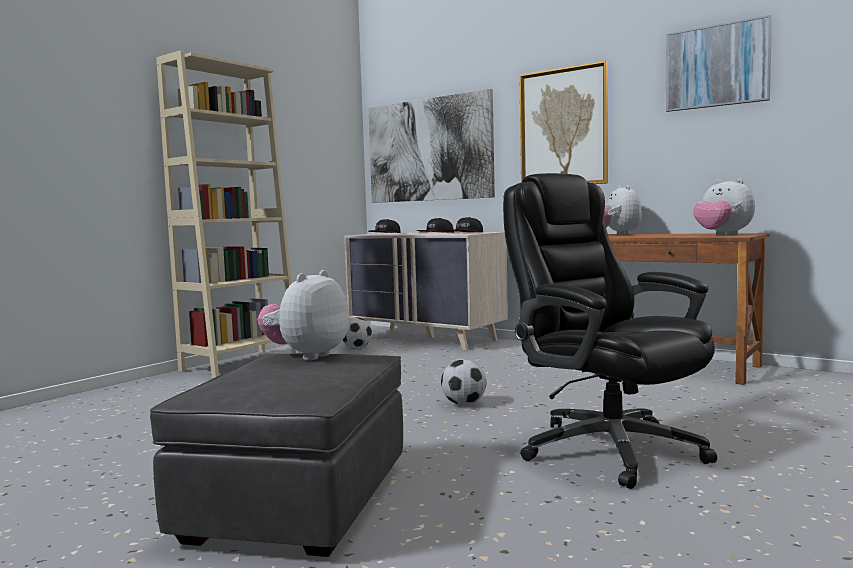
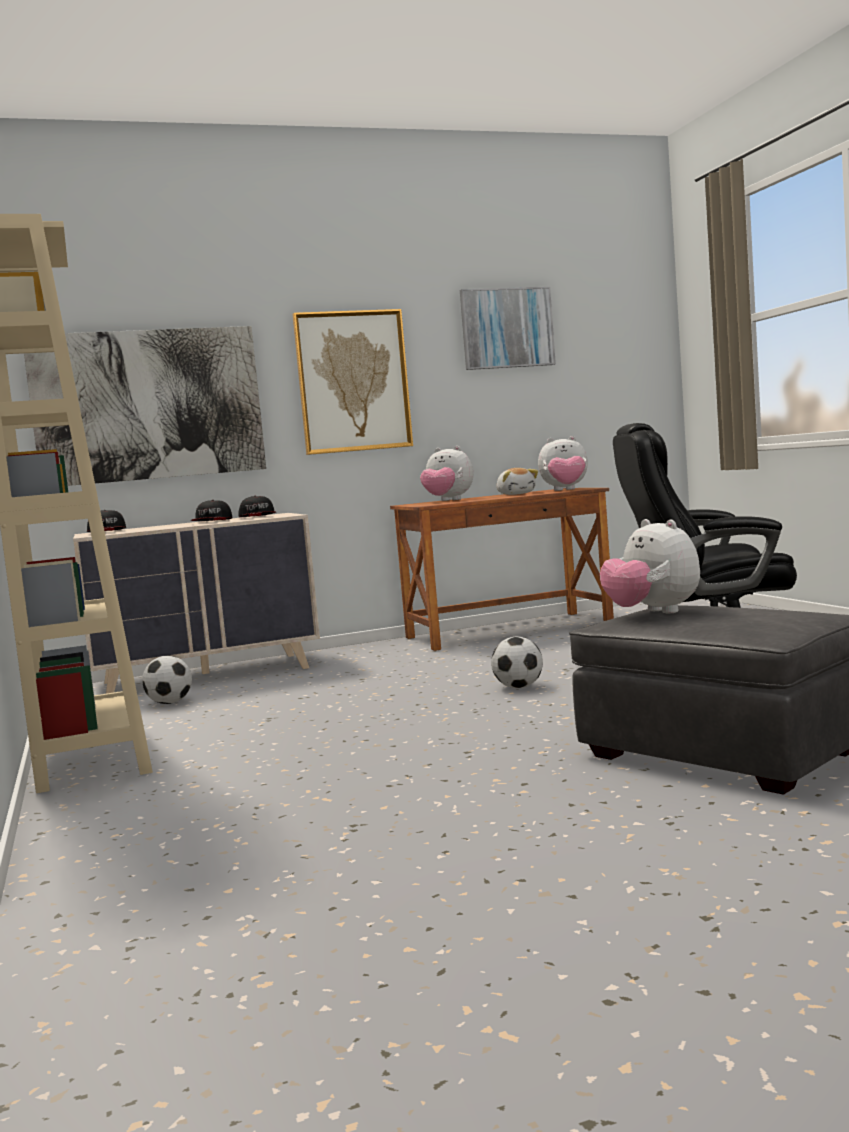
camera: 55 degrees left, 0 degrees up
none -> plush toy [497,468,538,495]

